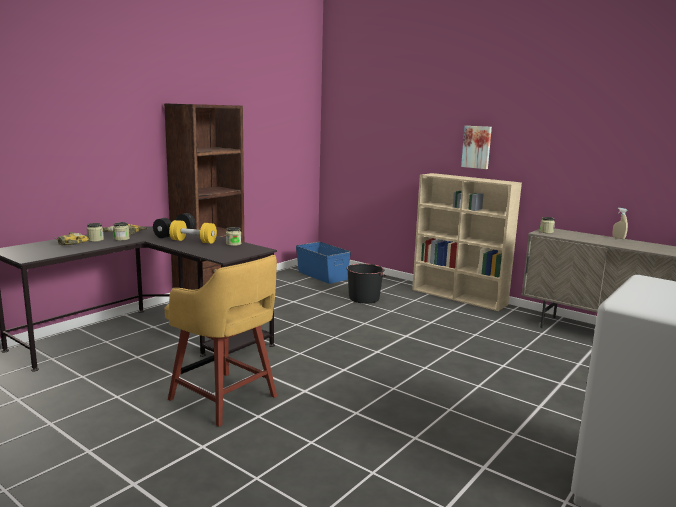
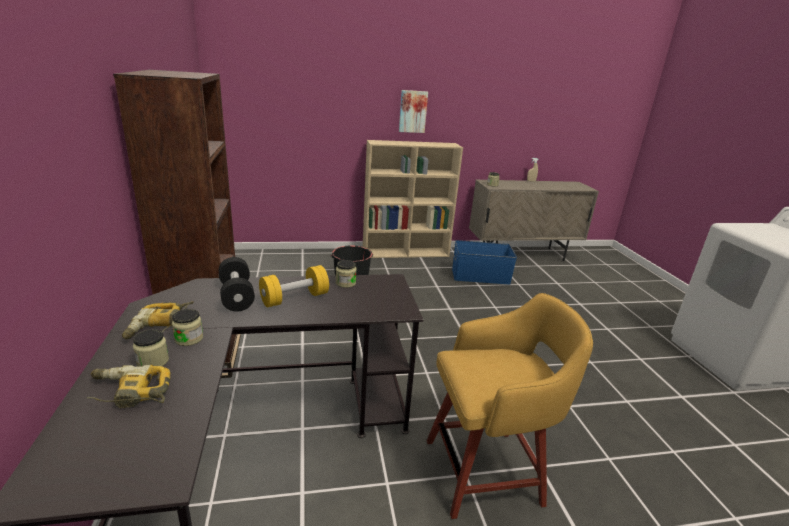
camera: 50 degrees left, 10 degrees up
blue storage box [296,242,351,284] -> blue storage box moved to [452,240,517,285]

